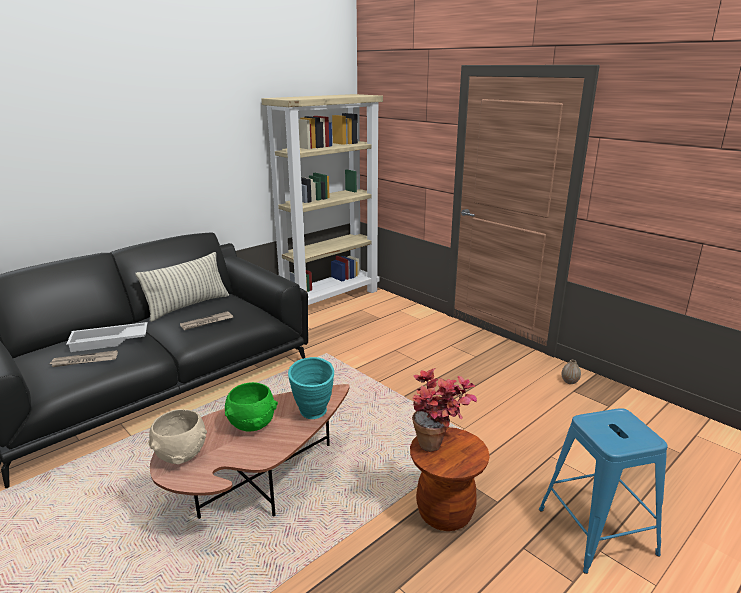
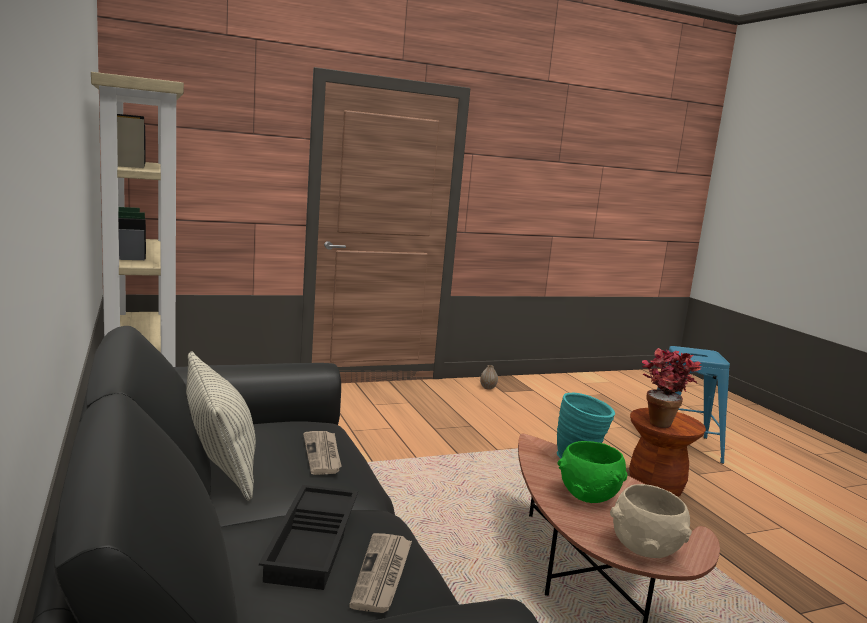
camera: 70 degrees left, 10 degrees down
white tray [66,322,147,352] -> black tray [259,485,358,590]

